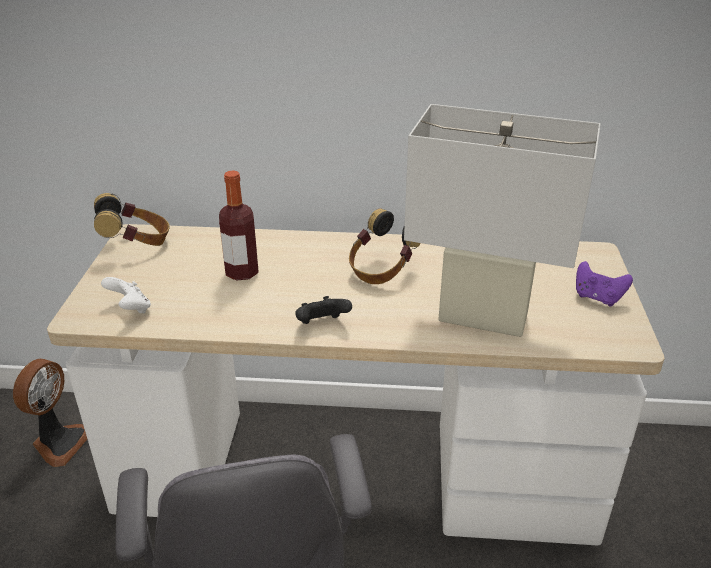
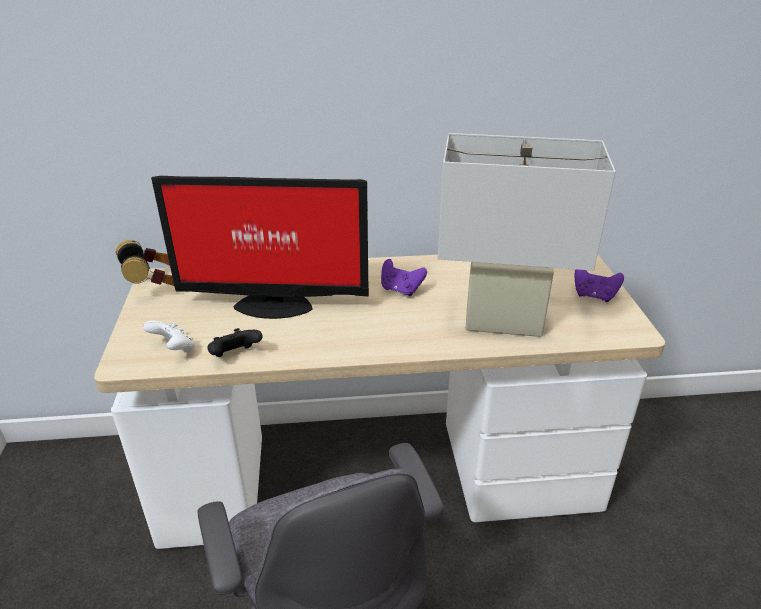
camera: 10 degrees left, 0 degrees up
fan [13,359,87,467] -> none
bottle [219,170,259,281] -> monitor [151,176,369,319]
black game controller [295,296,352,324] -> black game controller moved to [207,328,263,357]
headphones [349,208,421,284] -> purple game controller [381,259,427,296]

